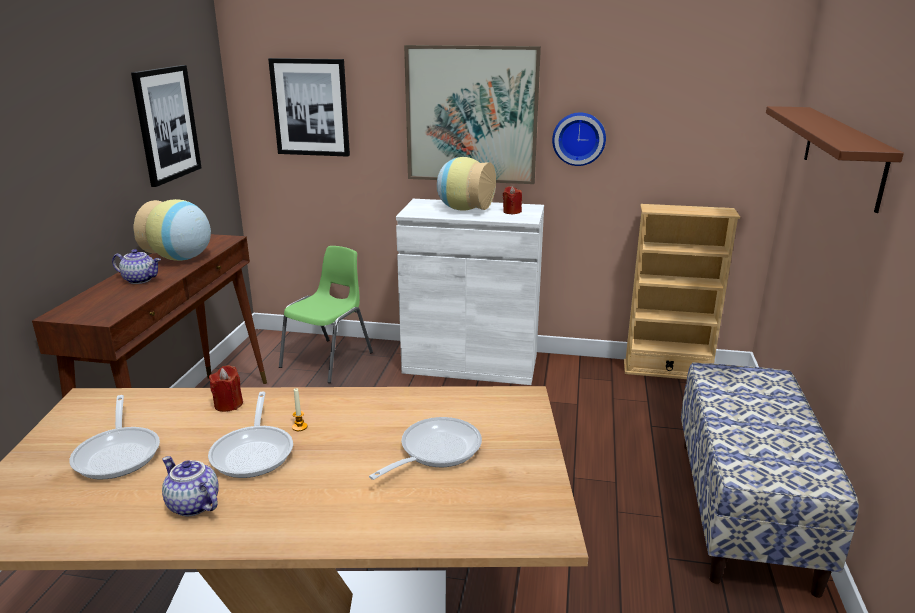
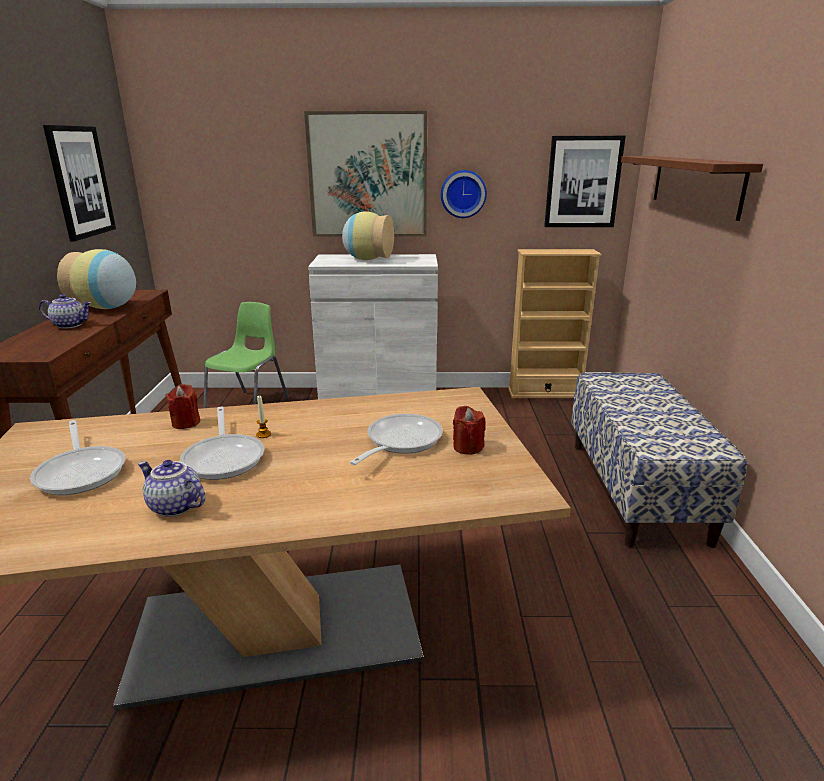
camera: 10 degrees left, 0 degrees up
picture [268,58,350,157] -> picture moved to [544,136,626,227]
red candle [503,186,522,214] -> red candle moved to [453,406,485,455]

